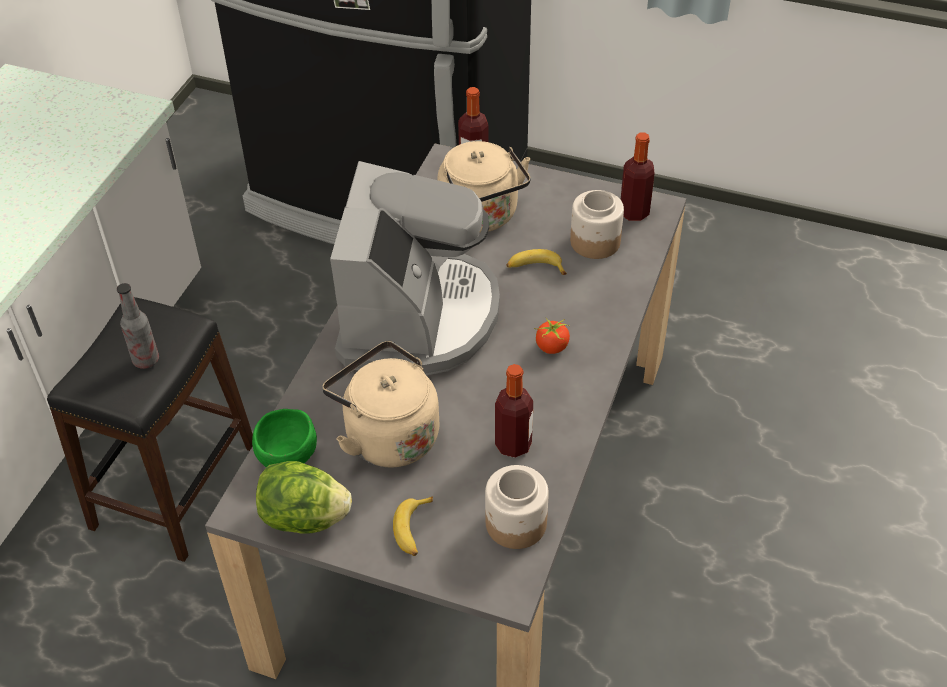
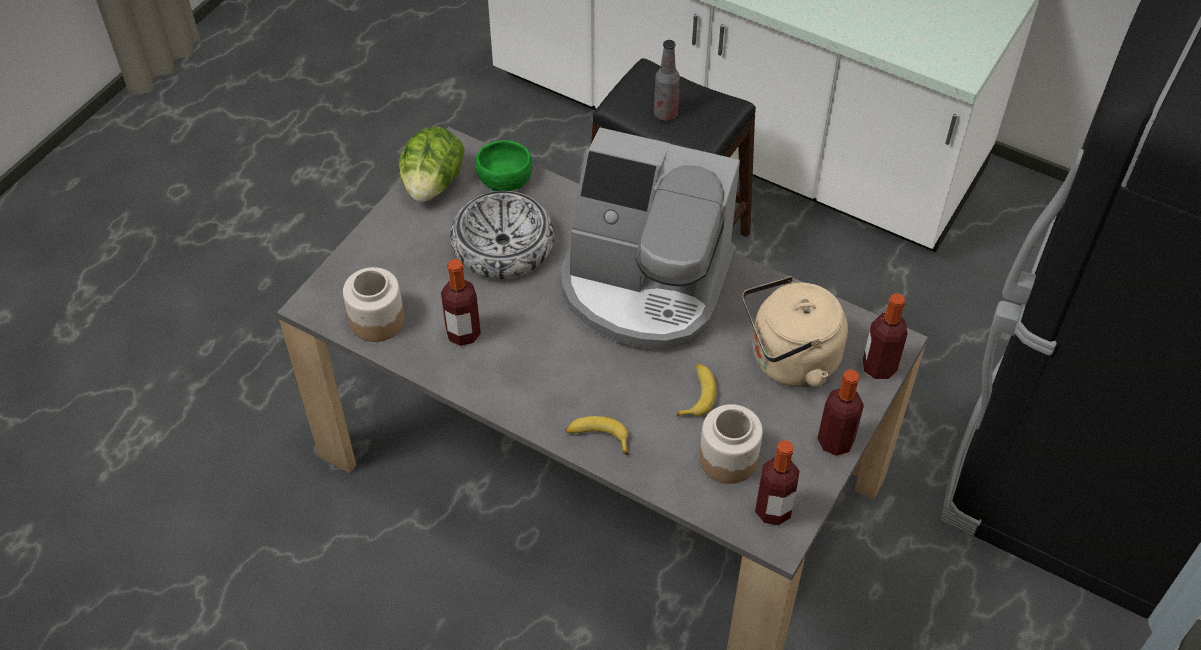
camera: 100 degrees right, 5 degrees up
beige kettle [322,341,439,468] -> bowl [450,191,555,279]
banana [393,496,433,556] -> banana moved to [565,416,629,455]
tomato [534,318,570,354] -> none
none -> bottle [817,369,864,456]

